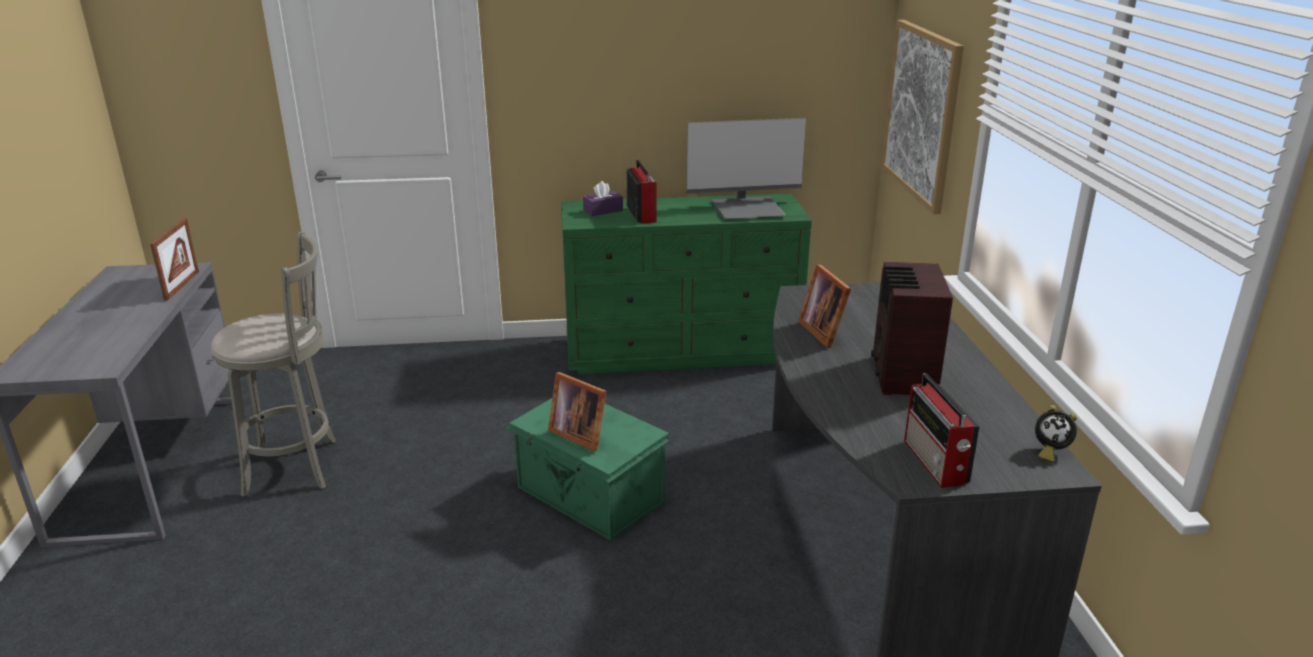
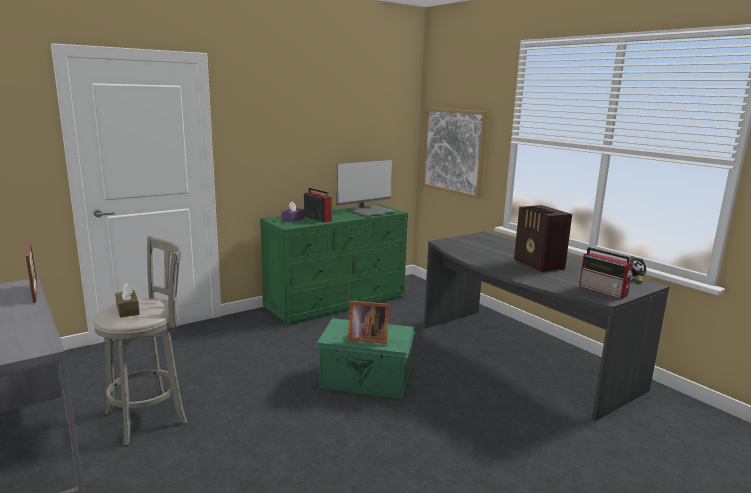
camera: 30 degrees left, 10 degrees down
picture frame [798,264,851,348] -> none
none -> brown tissue box [115,283,140,318]

